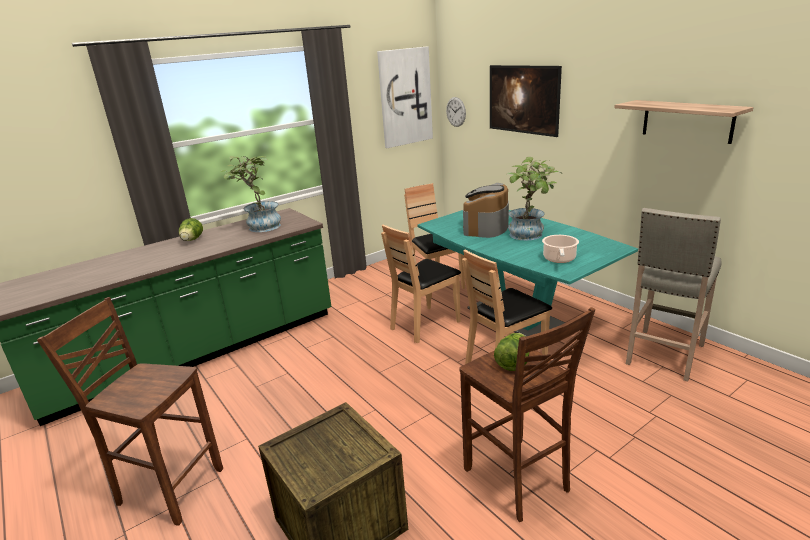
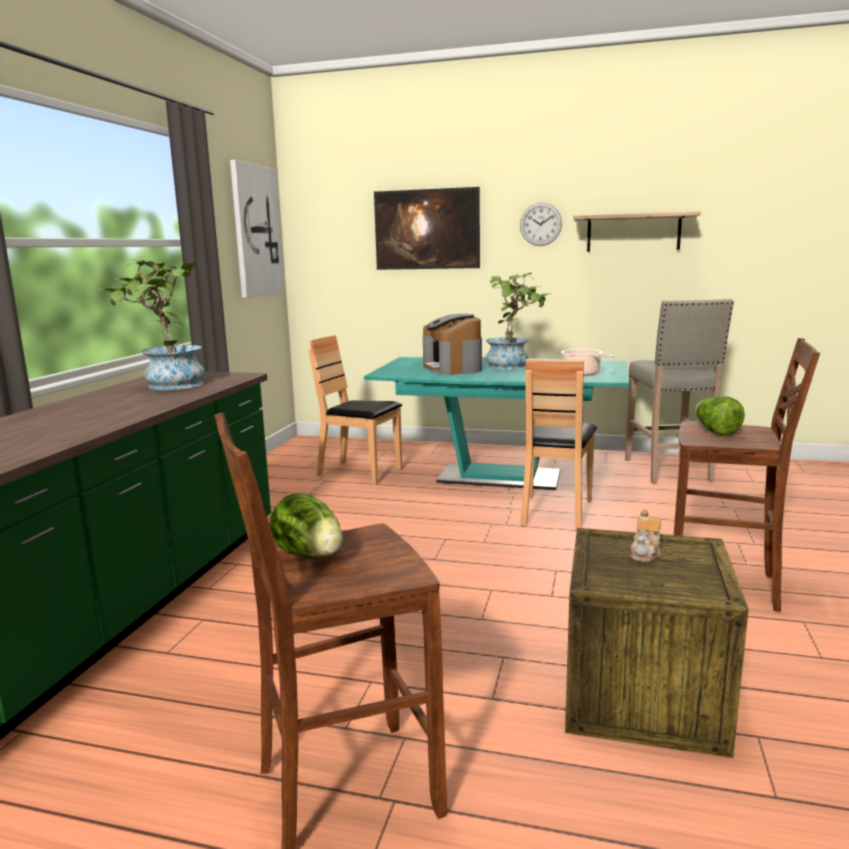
camera: 40 degrees left, 10 degrees down
lettuce [179,218,203,241] -> lettuce moved to [269,493,343,557]
brown chair [381,224,461,343] -> none
wall clock [446,97,466,127] -> wall clock moved to [520,203,562,246]
none -> teapot [630,509,662,562]

